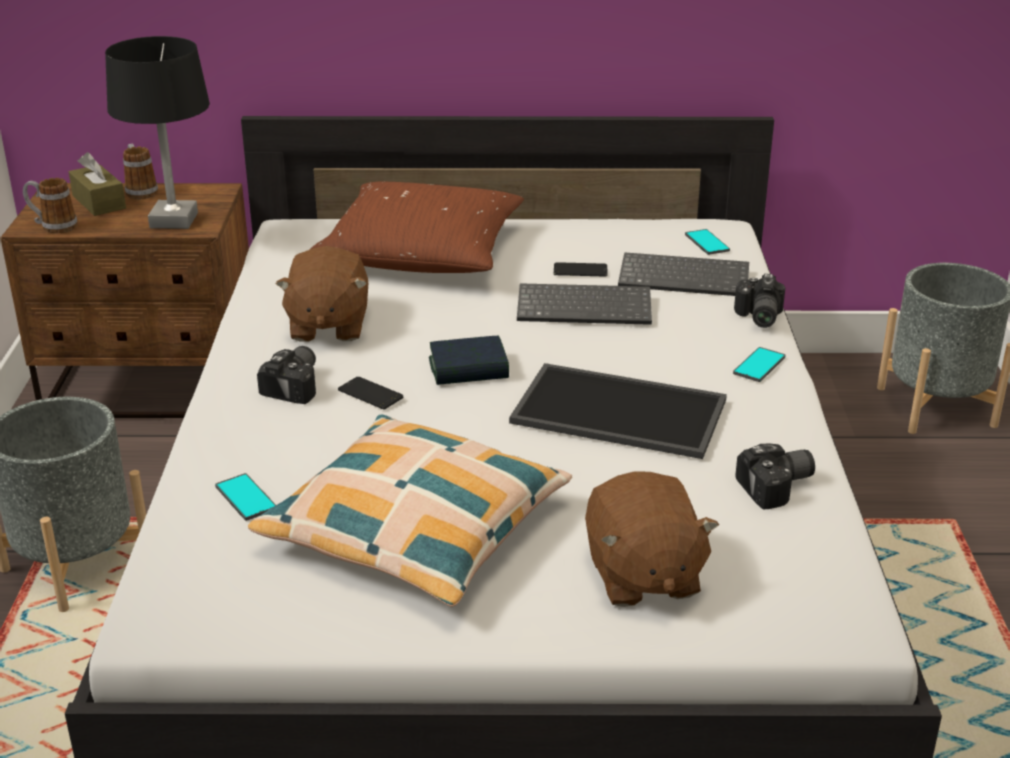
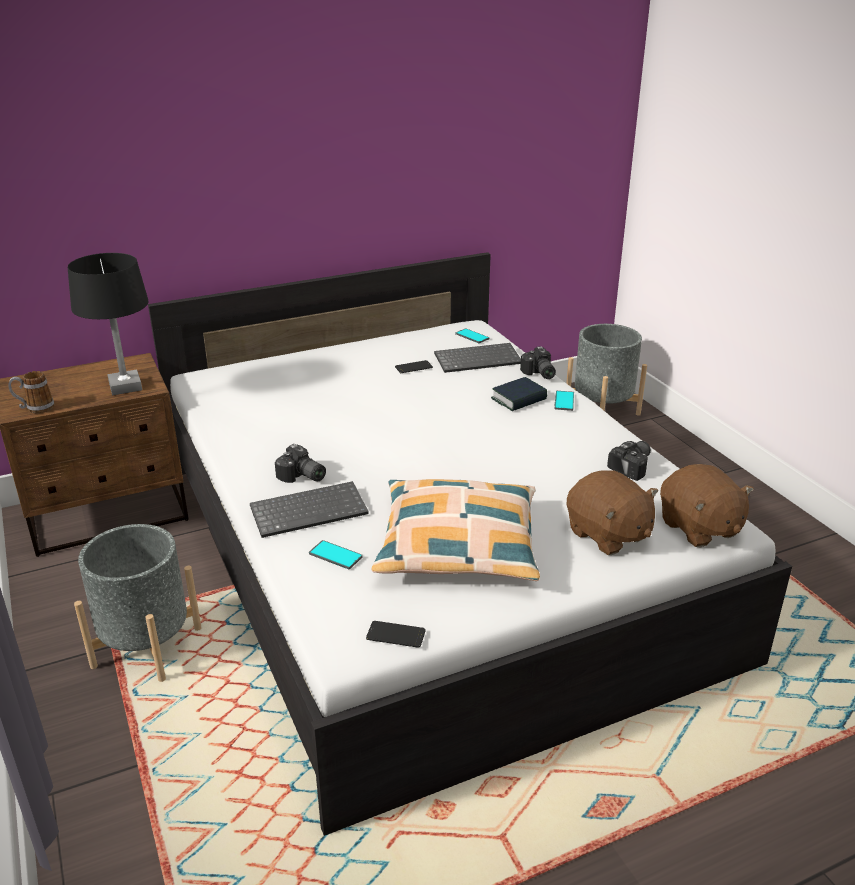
camera: 25 degrees left, 0 degrees up
brown tissue box [69,152,126,216] -> none
mug [123,144,158,199] -> none
camera [257,346,316,404] -> camera turned 135 degrees clockwise [275,444,326,483]
brown plush toy [276,246,368,341] -> brown plush toy moved to [660,464,754,547]
brown pillow [310,182,524,273] -> none
phone [338,377,403,409] -> phone moved to [366,621,426,648]
book [429,335,509,385] -> book moved to [491,377,547,411]
tray [509,363,727,459] -> none
keyboard [517,283,652,325] -> keyboard moved to [250,481,369,538]

